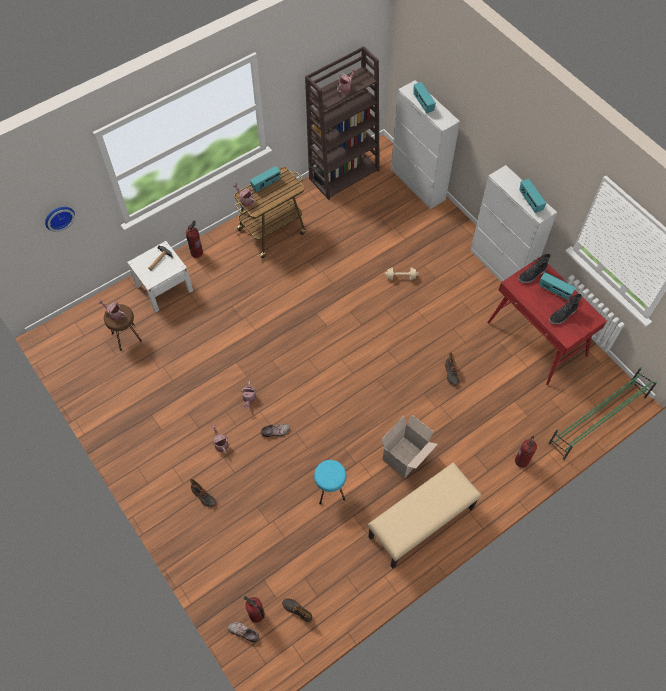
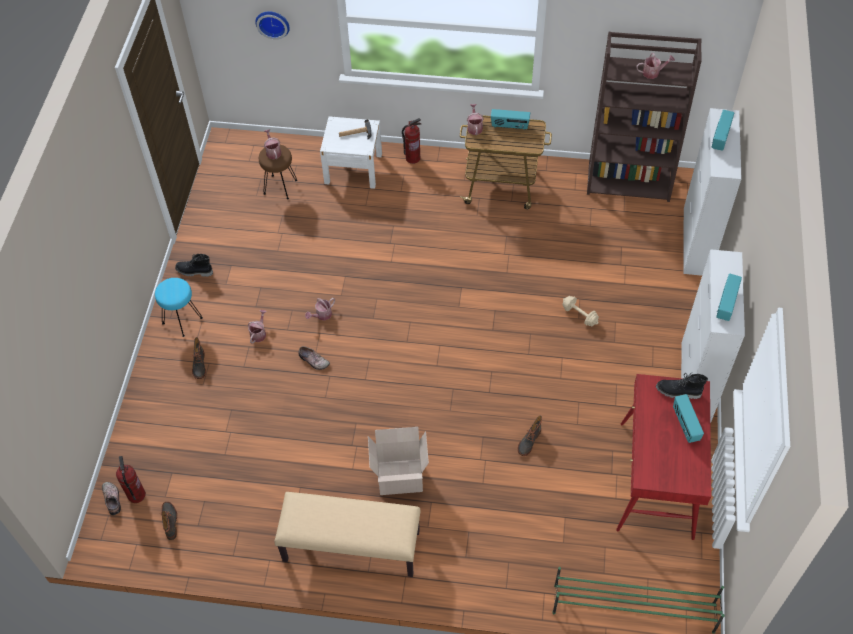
camera: 45 degrees right, 5 degrees down
turquoise stool [314,460,346,504] -> turquoise stool moved to [155,278,203,337]
fire extinguisher [515,436,537,468] -> none
black boot [549,294,582,324] -> black boot moved to [175,253,213,277]

